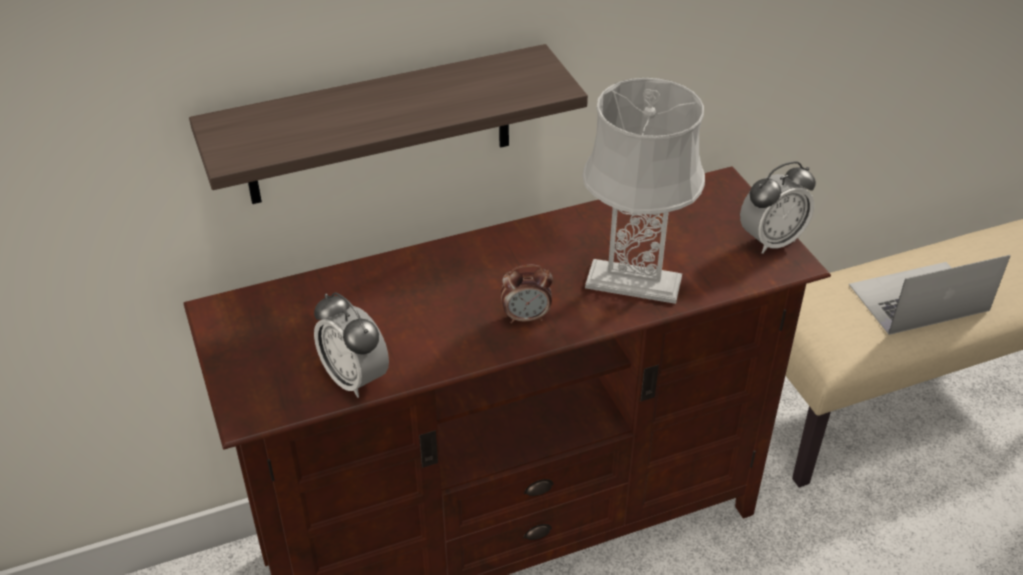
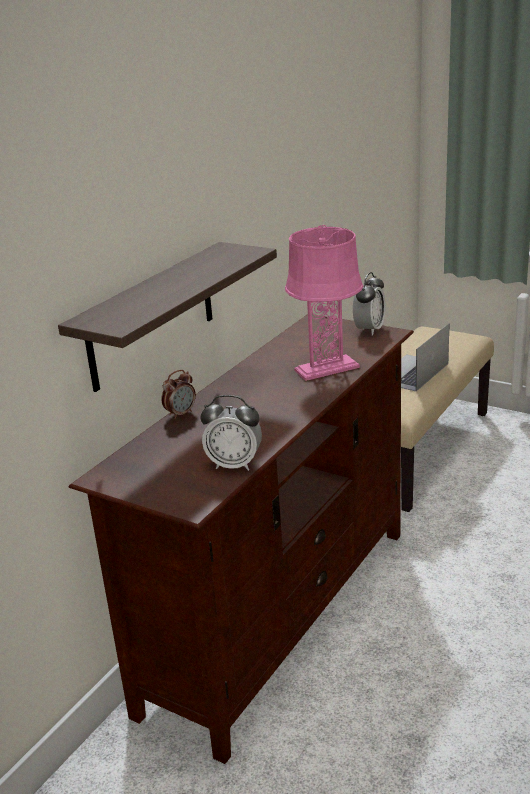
camera: 35 degrees left, 15 degrees down
alarm clock [501,265,553,324] -> alarm clock moved to [161,370,196,419]
grey table lamp [582,78,705,304] -> pink table lamp [285,225,364,381]

